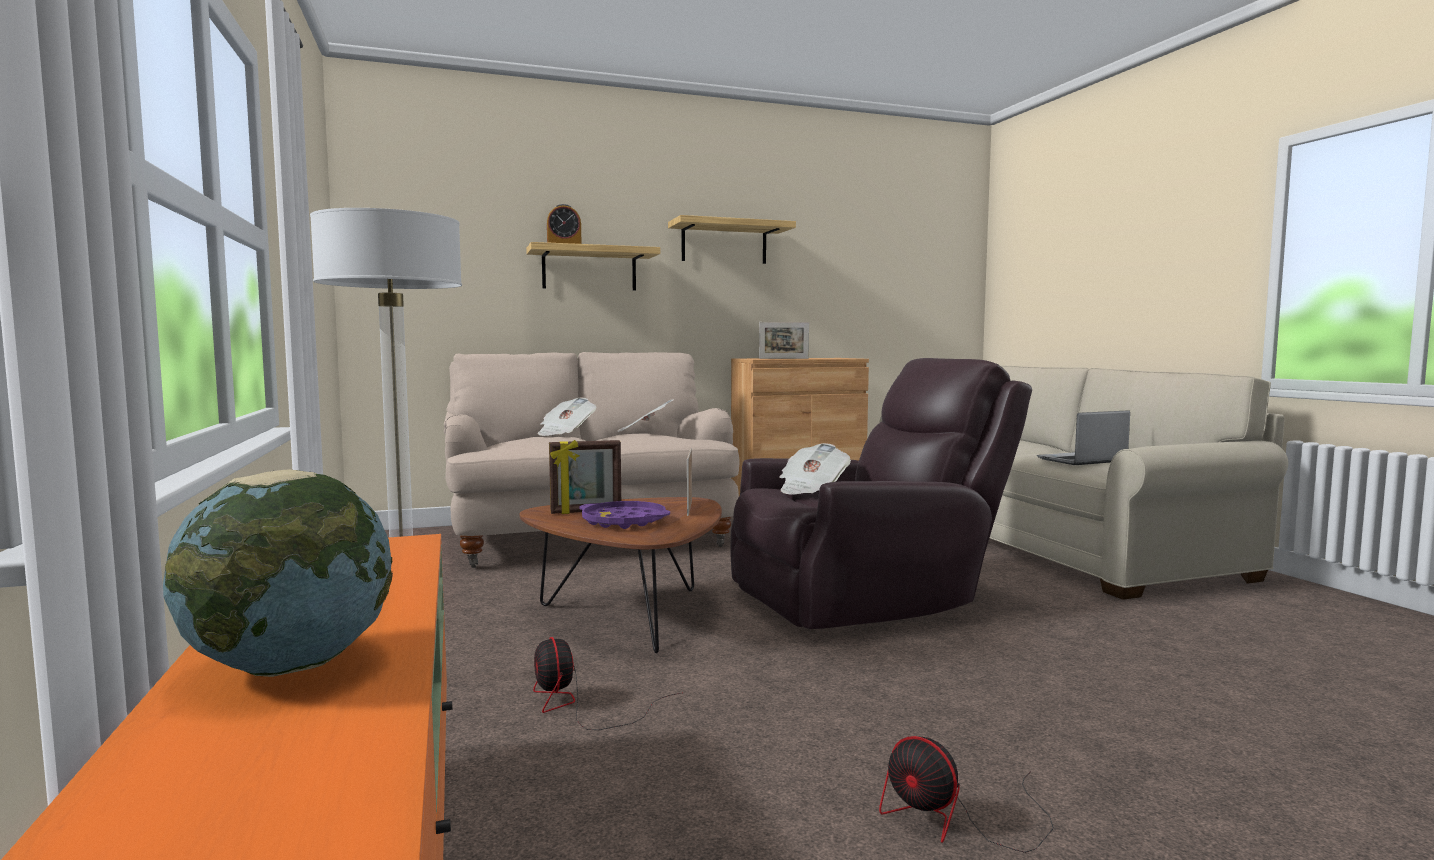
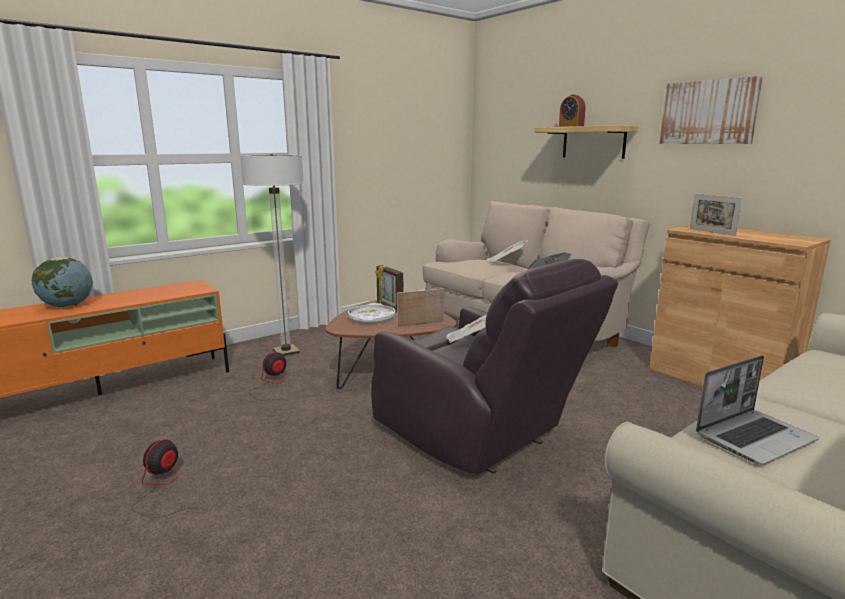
camera: 70 degrees right, 10 degrees up
purple tray [579,501,670,529] -> white tray [348,303,396,323]
shelf [668,215,796,264] -> picture [659,76,763,144]
laptop [1037,410,1130,465] -> laptop turned 105 degrees clockwise [696,355,819,465]

